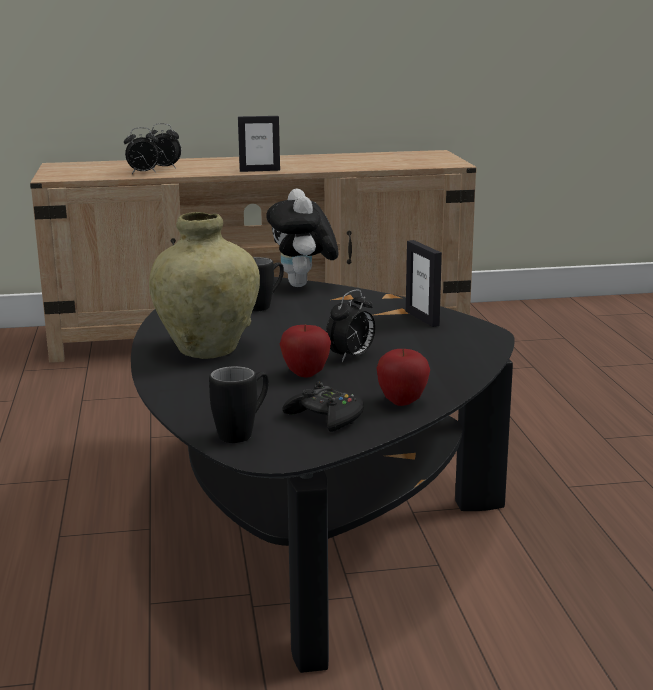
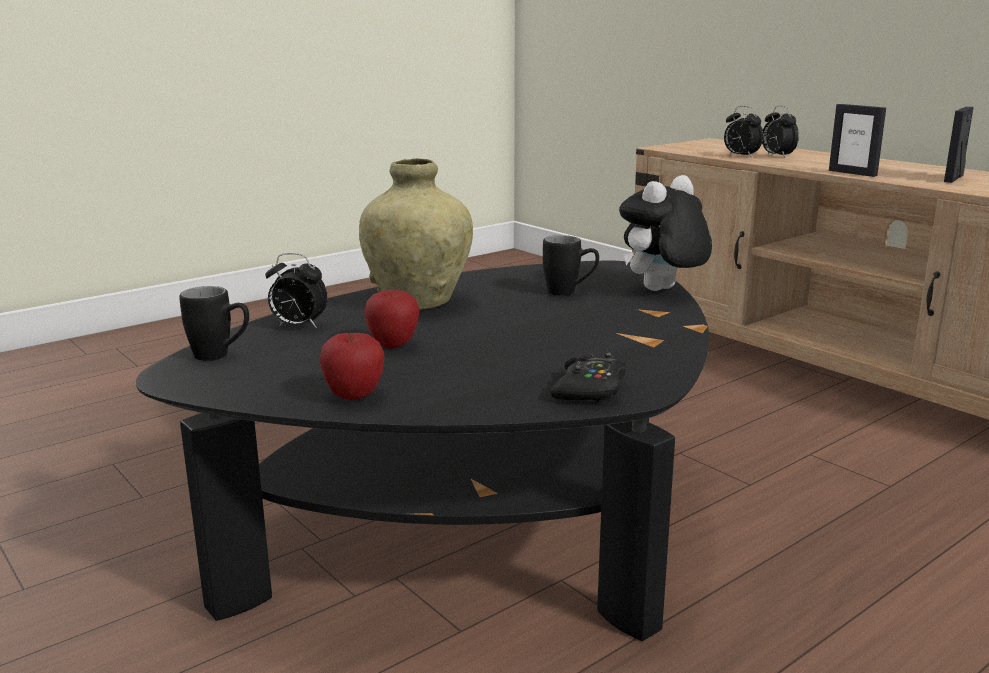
camera: 60 degrees right, 0 degrees up
black game controller [282,381,364,432] -> black game controller moved to [550,351,626,404]
alarm clock [326,289,375,362] -> alarm clock moved to [265,253,328,328]
picture frame [406,240,442,327] -> picture frame moved to [944,107,974,183]

